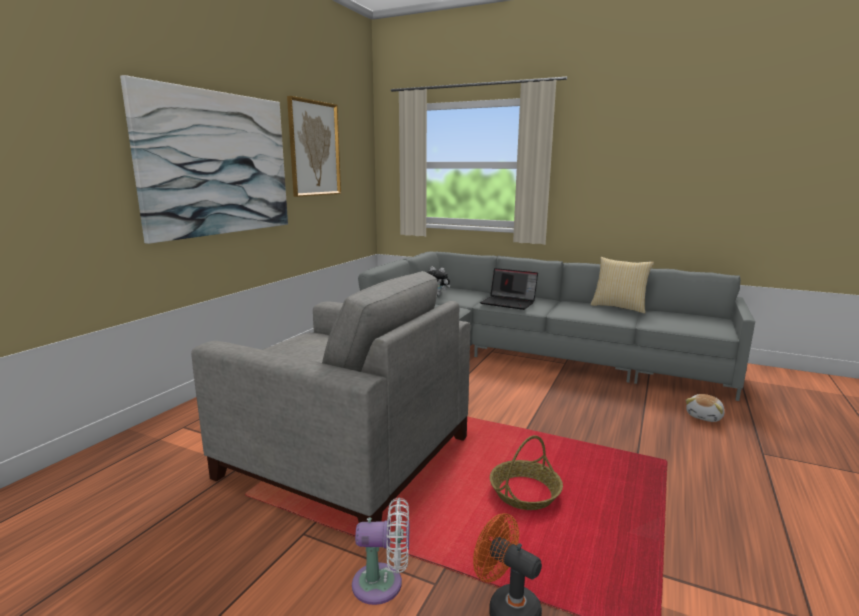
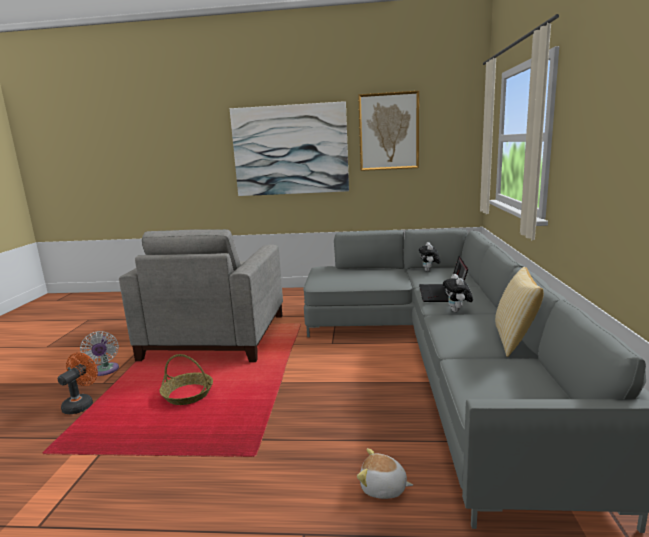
camera: 70 degrees right, 0 degrees up
none -> plush toy [443,274,473,312]

